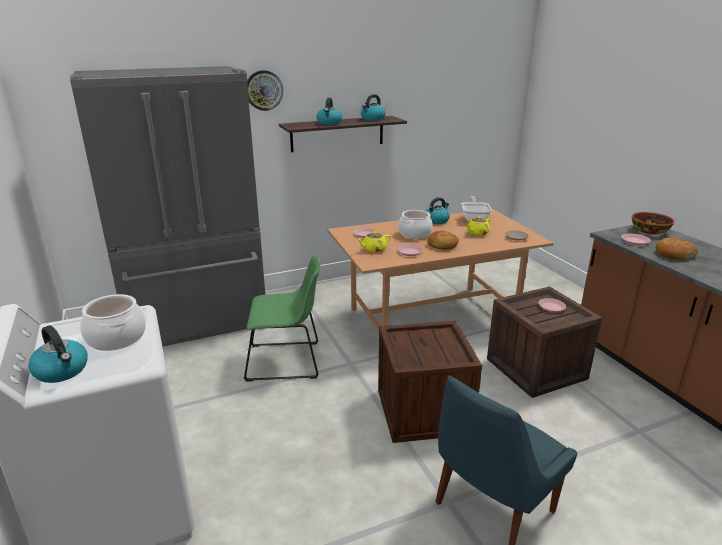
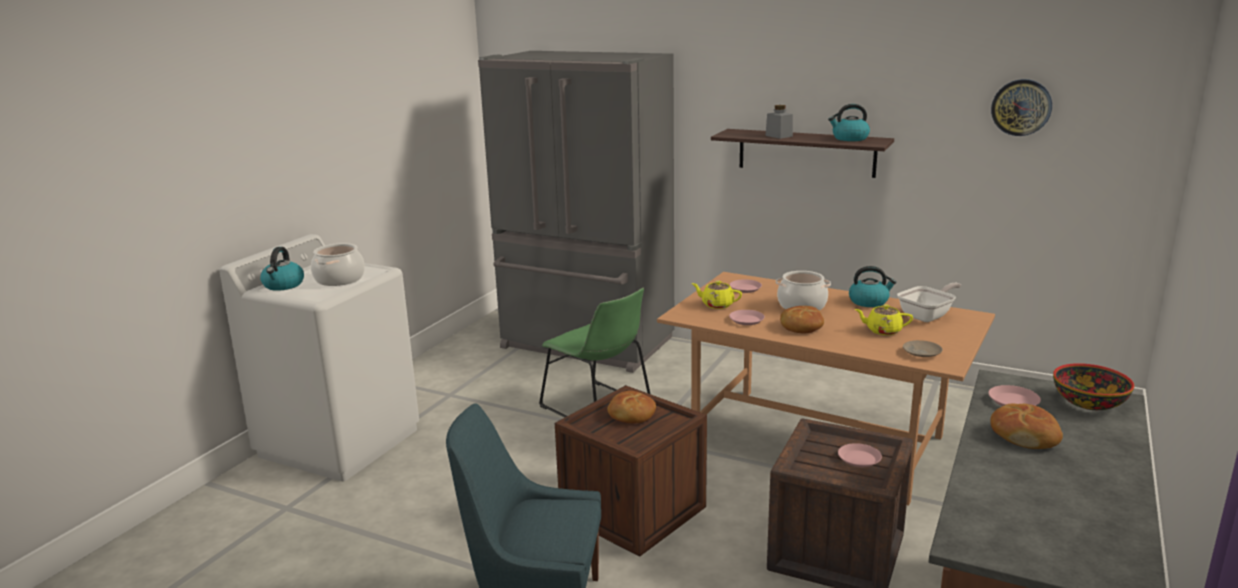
camera: 50 degrees right, 5 degrees down
wall clock [247,70,283,111] -> wall clock moved to [991,79,1052,136]
kettle [317,98,342,125] -> grey jar [765,105,793,139]
none -> bread [607,391,656,423]

